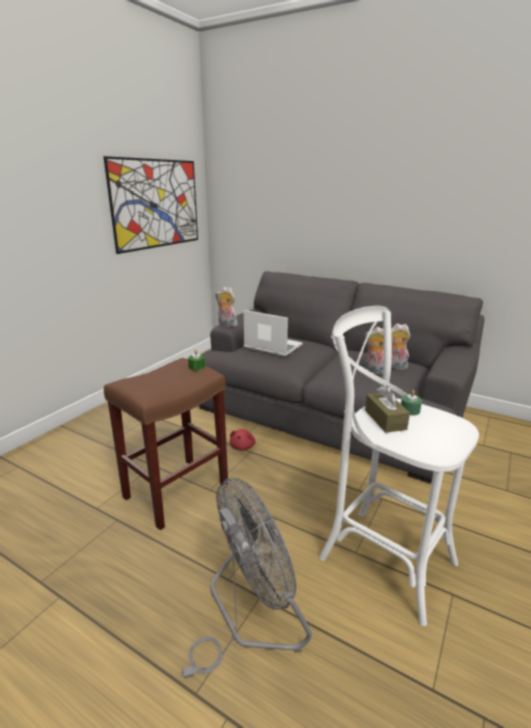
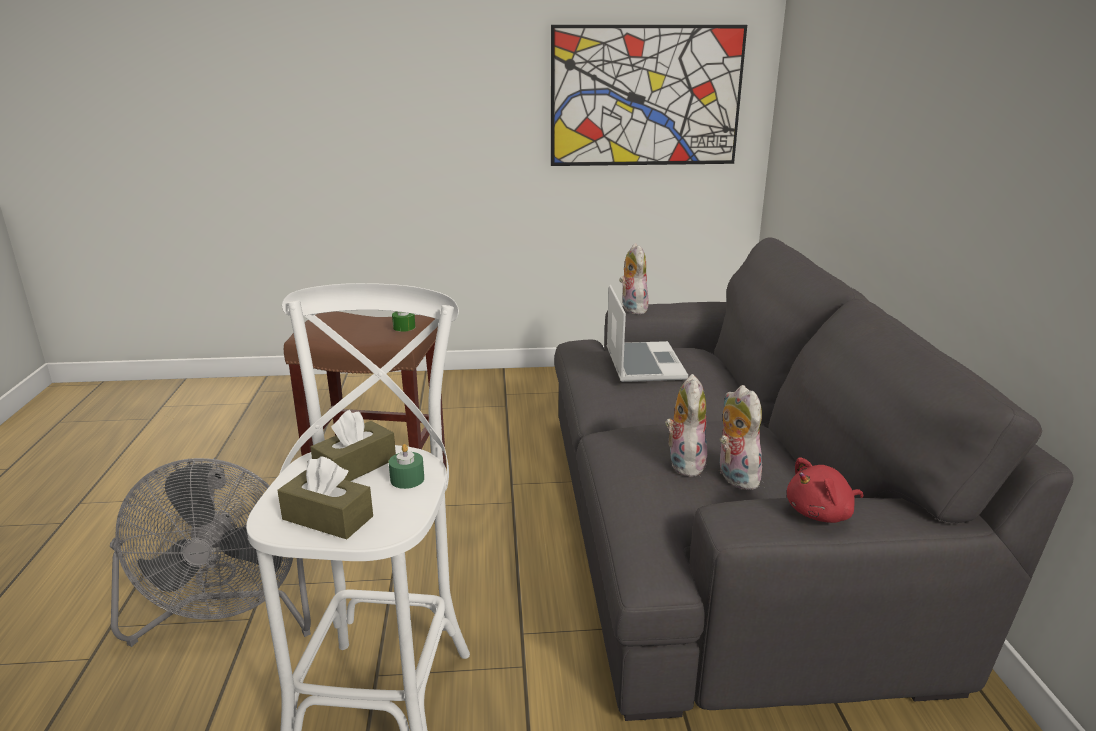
camera: 55 degrees right, 0 degrees up
grey fan [180,478,312,679] -> grey fan turned 60 degrees clockwise [110,457,311,647]
red plush toy [230,429,256,450] -> red plush toy moved to [787,458,863,523]
none -> brown tissue box [277,456,373,539]

